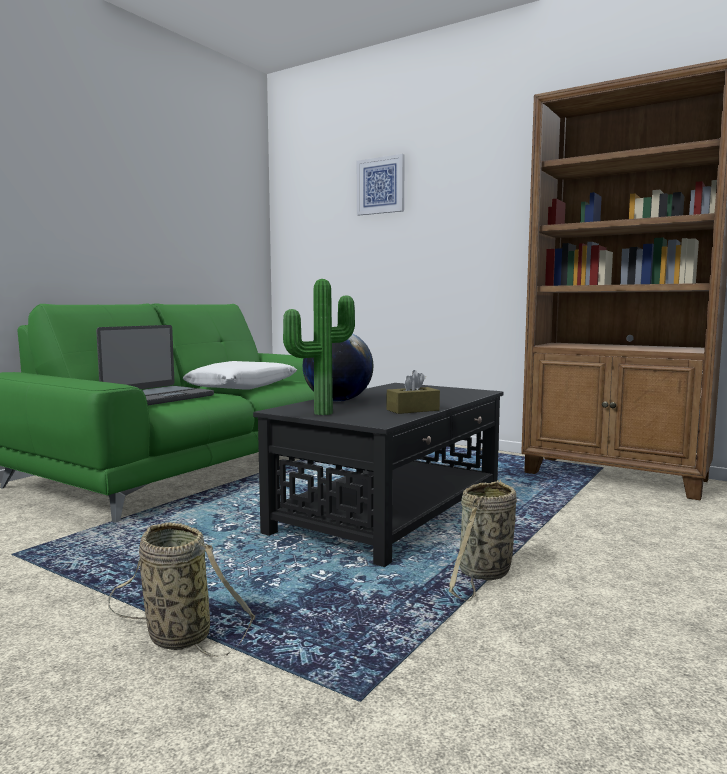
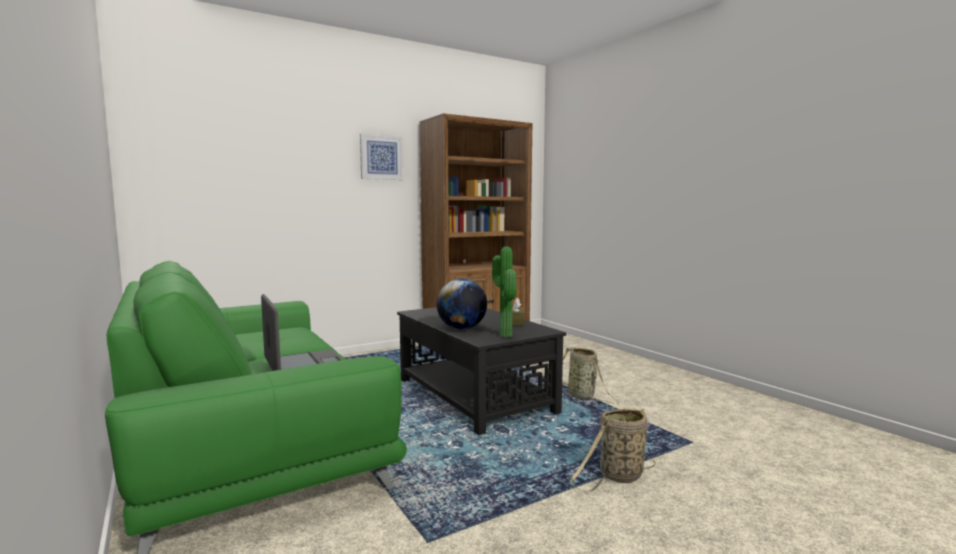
camera: 65 degrees left, 0 degrees up
white pillow [183,361,297,390] -> none
picture [357,154,405,215] -> picture moved to [360,133,403,180]

